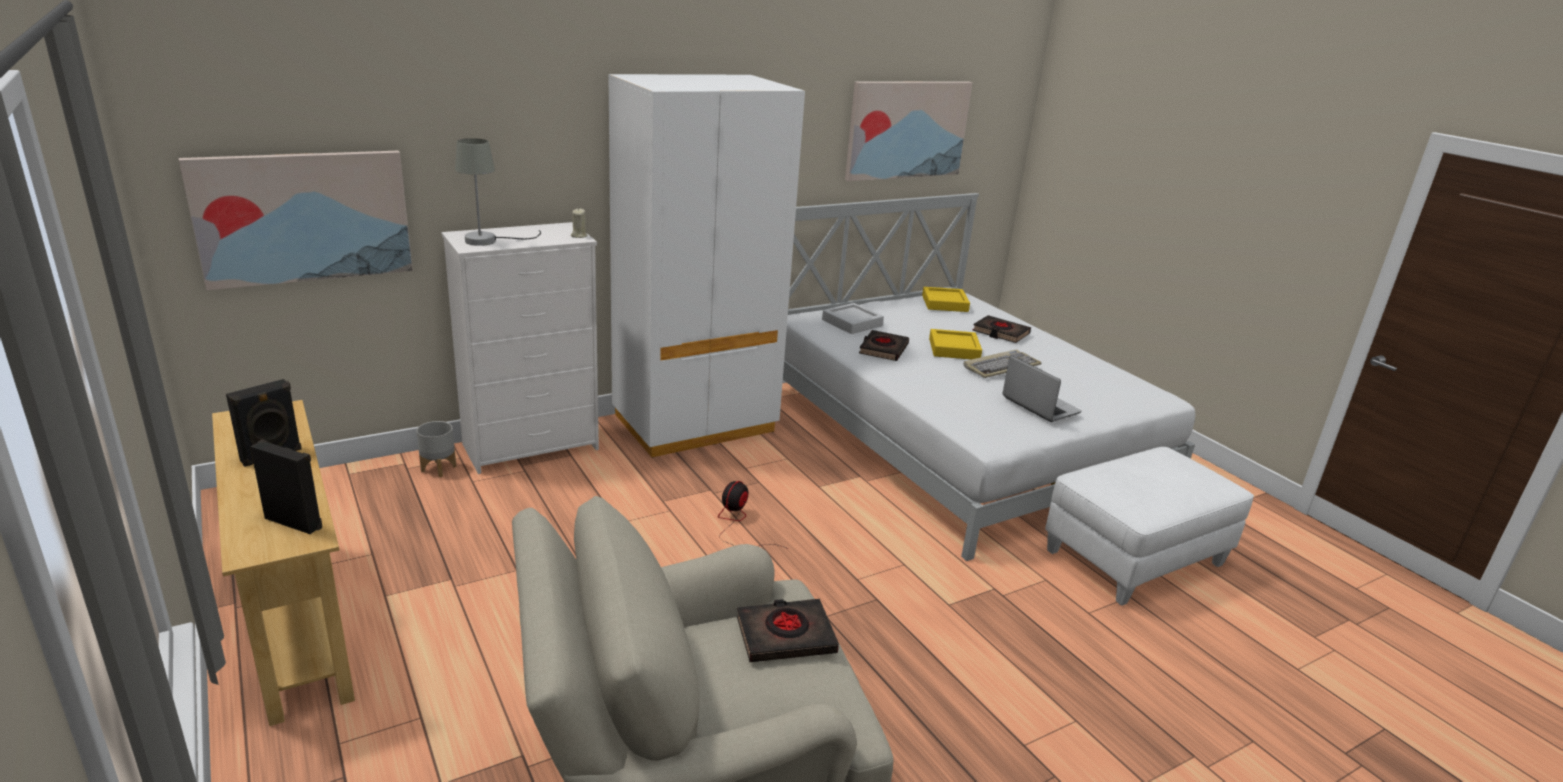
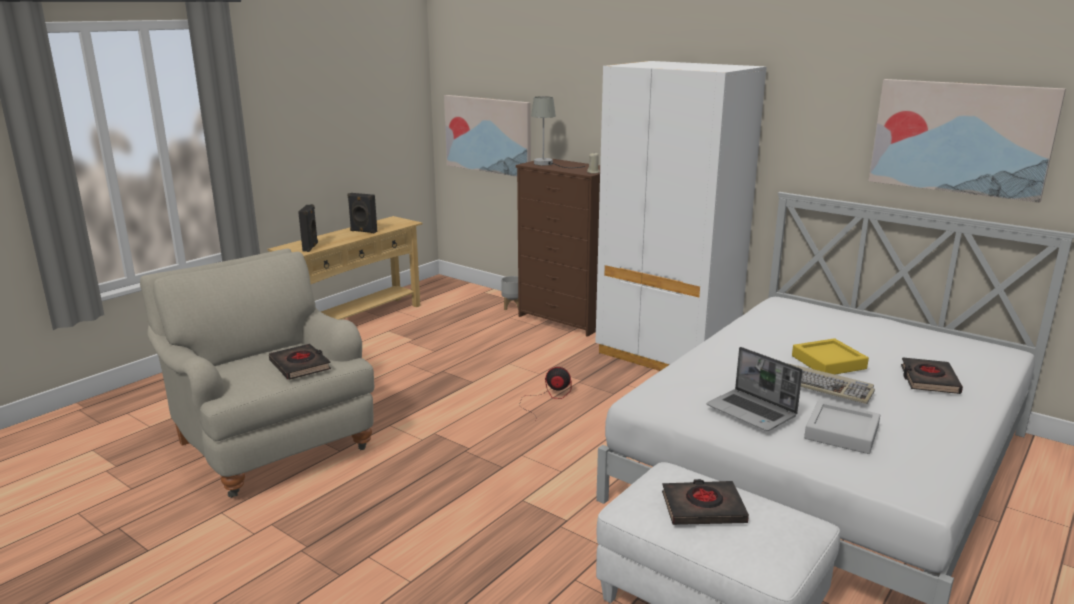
camera: 70 degrees right, 5 degrees down
white dresser [441,222,599,474] -> brown dresser [516,159,600,337]
grey tray [822,303,884,334] -> grey tray moved to [804,401,880,454]
black book [859,330,909,361] -> black book moved to [662,479,749,525]
yellow tray [922,287,970,312] -> none
laptop [1002,355,1082,422] -> laptop turned 105 degrees clockwise [706,347,803,431]

